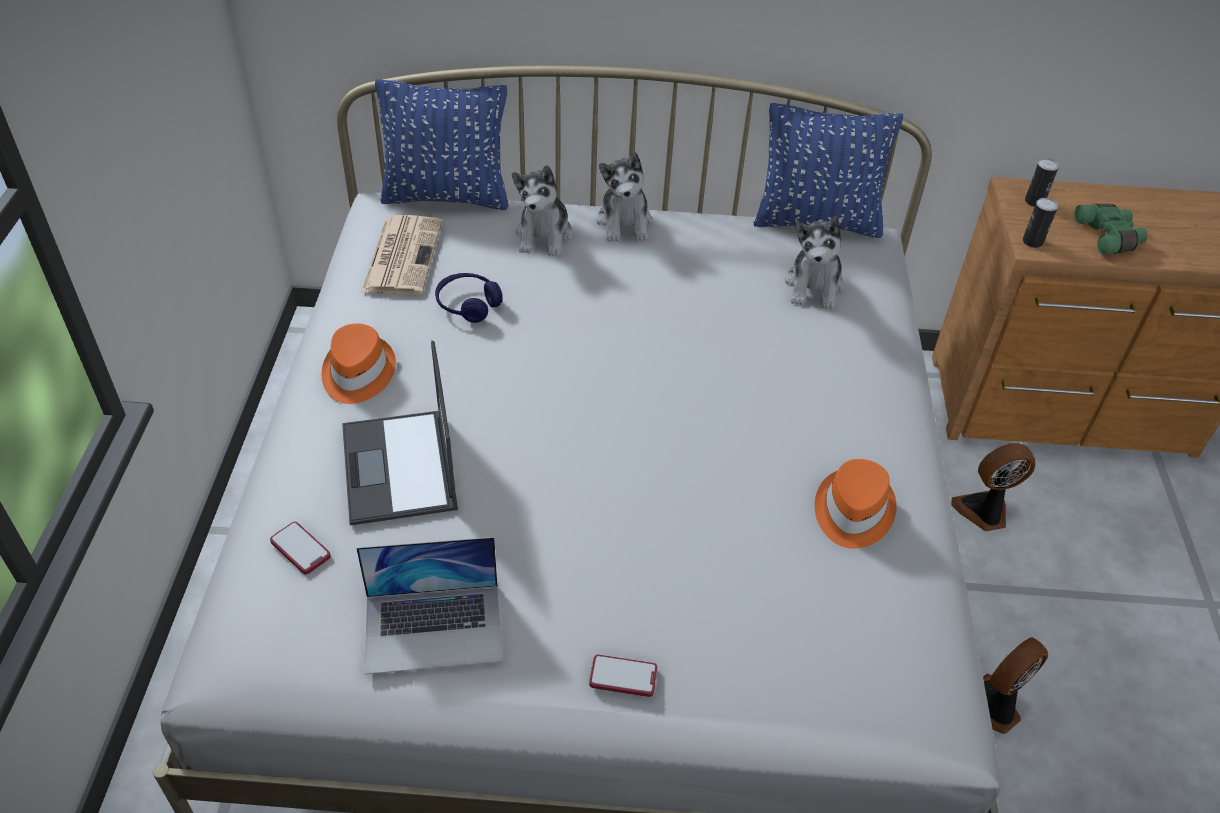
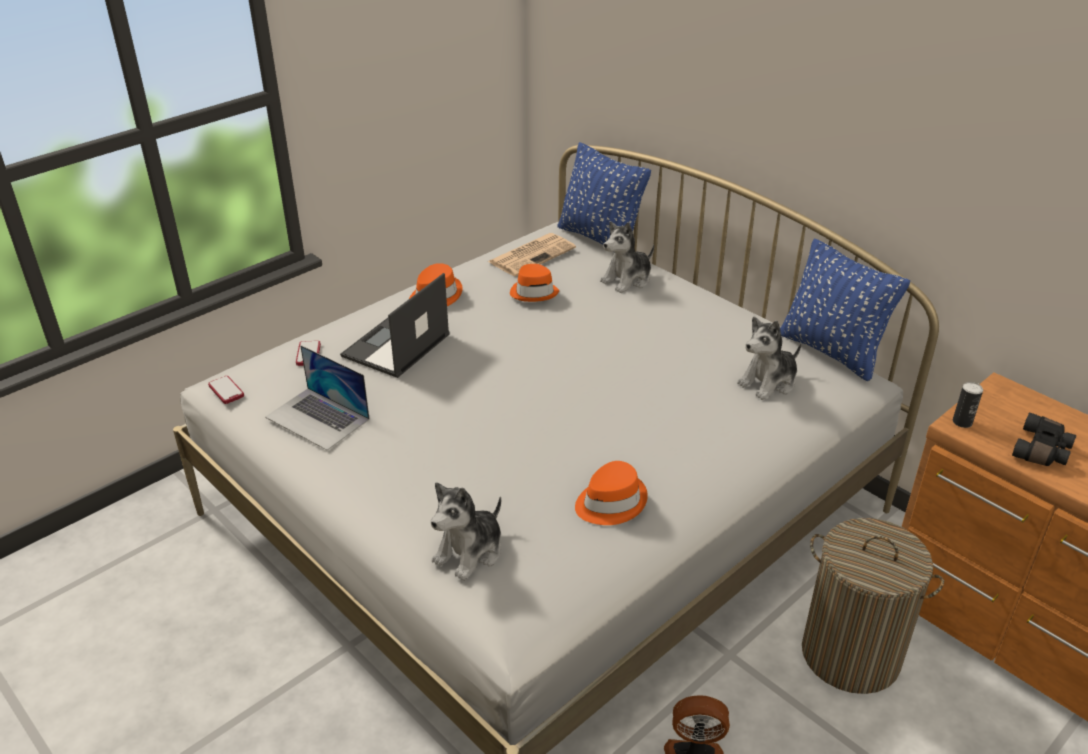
camera: 45 degrees right, 10 degrees down
blue headphones [435,273,503,323] -> orange hat [510,264,559,302]
phone [589,655,657,697] -> phone moved to [208,376,244,404]
plush toy [597,152,652,242] -> plush toy moved to [431,482,501,581]
fan [951,443,1035,531] -> laundry basket [802,518,944,694]
can [1025,158,1059,207] -> none
green binoculars [1074,204,1148,255] -> black binoculars [1012,413,1076,466]

